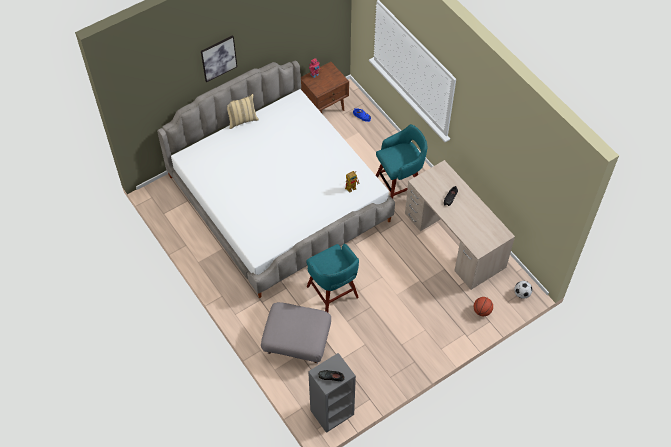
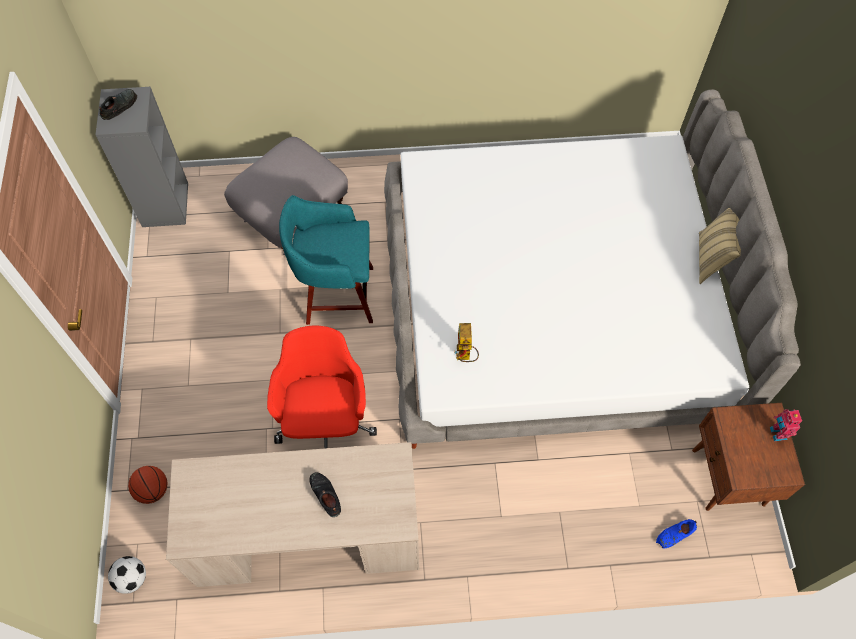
camera: 120 degrees right, 5 degrees up
picture [201,35,237,83] -> none
turquoise stool [376,124,427,199] -> none
none -> red office chair [267,325,377,449]

